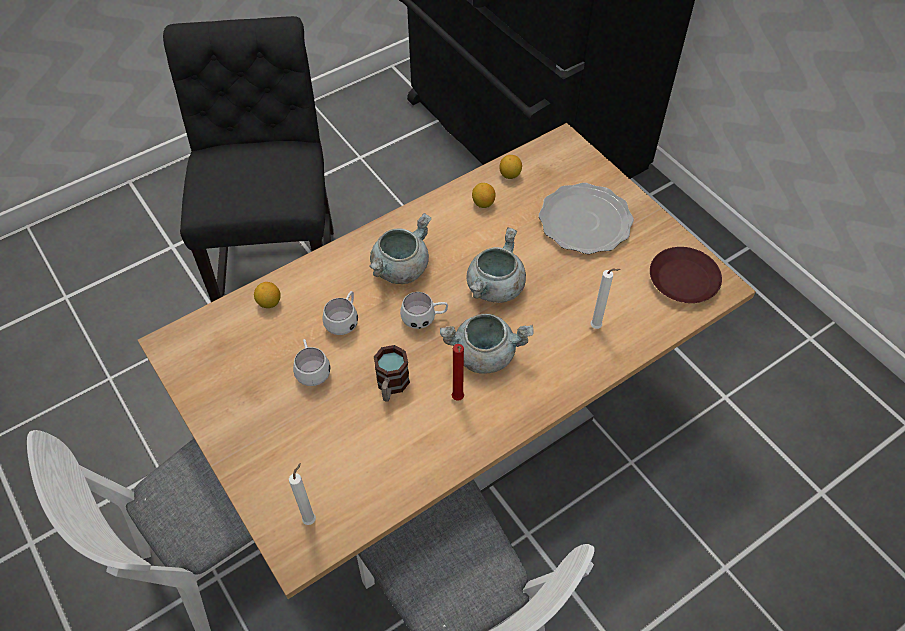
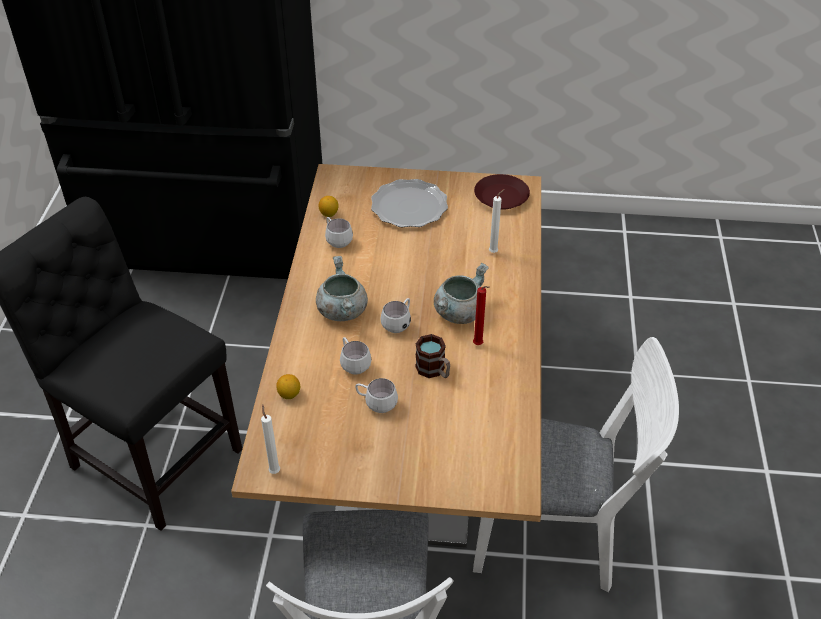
camera: 50 degrees left, 10 degrees down
white candle [289,463,316,525] -> white candle moved to [261,404,280,474]
grey cooking pot [466,227,526,303] -> none
lemon [472,183,495,208] -> white mug [325,217,353,248]

